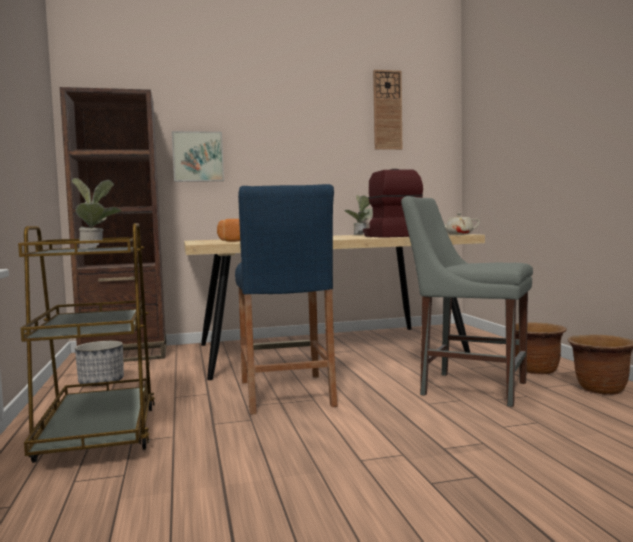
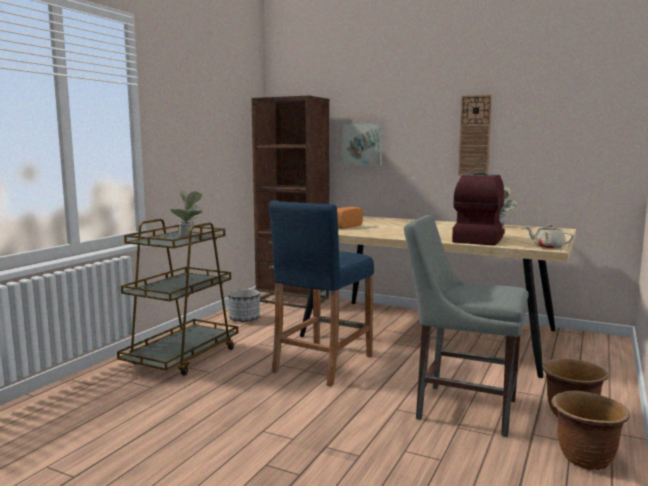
camera: 40 degrees right, 5 degrees up
wall clock [373,70,402,150] -> wall clock moved to [458,95,492,176]
grey chair [401,196,533,407] -> grey chair turned 45 degrees counterclockwise [404,215,529,437]

